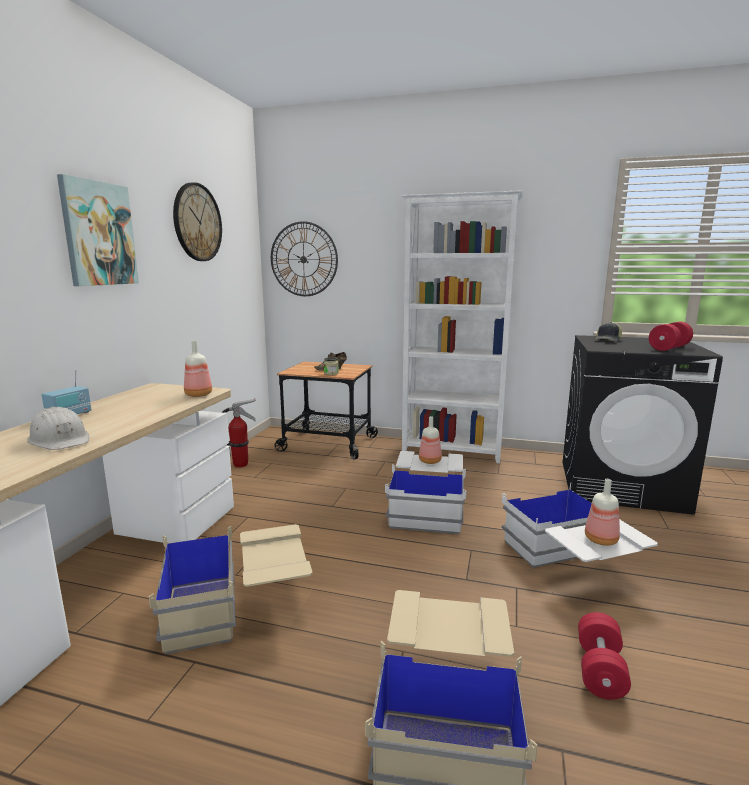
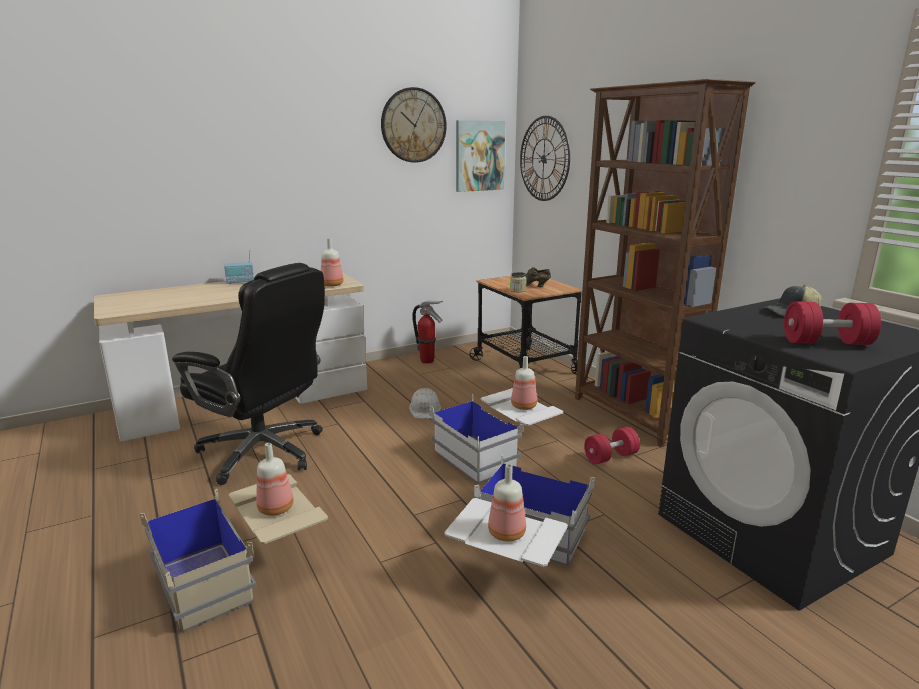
camera: 45 degrees right, 5 degrees up
white hard hat [27,407,89,450] -> white hard hat moved to [409,388,441,419]
picture [57,174,139,286] -> picture moved to [456,120,506,192]
beige storage box [149,524,313,654] -> black office chair [172,263,325,485]
white bookcase [401,190,523,464] -> brown bookcase [575,79,756,447]
red dumbbell [578,612,631,700] -> red dumbbell moved to [584,427,640,464]
none -> bottle [256,443,294,516]

